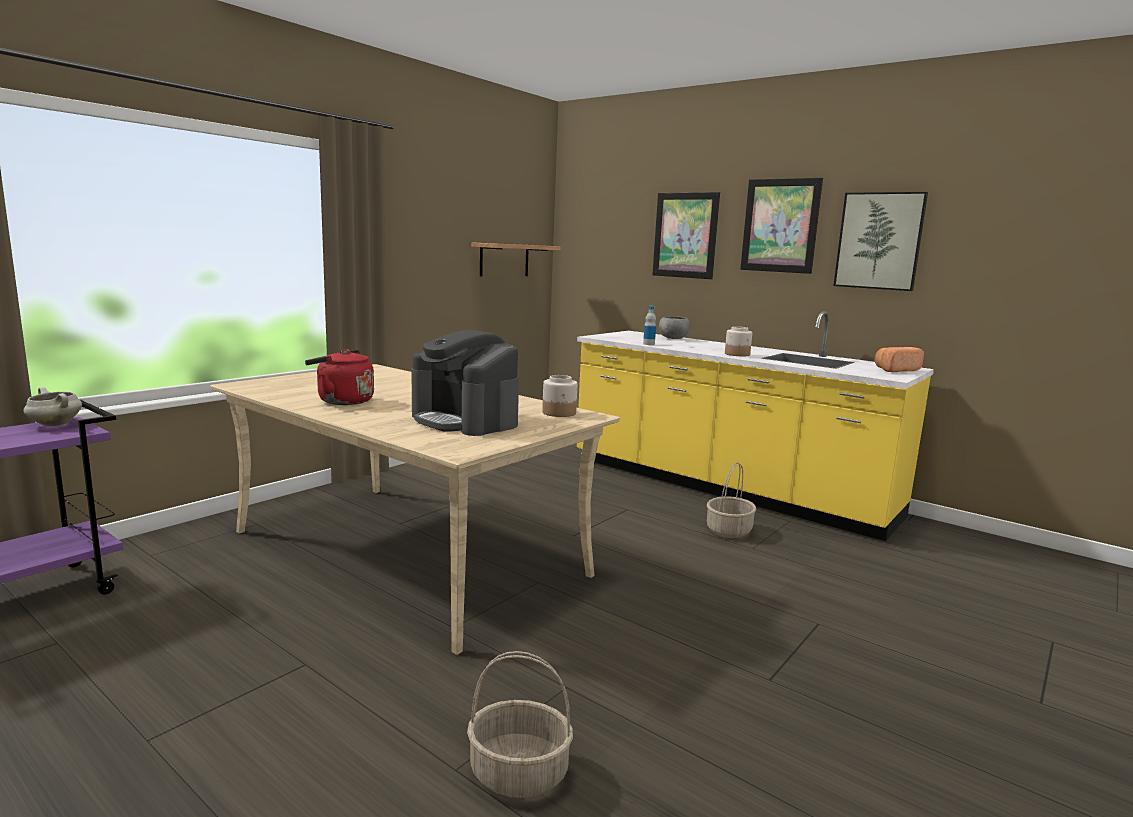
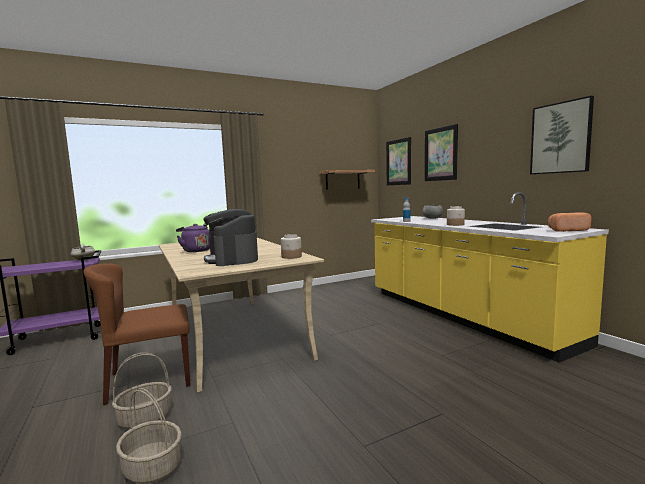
camera: 25 degrees right, 5 degrees down
red kettle [305,349,374,405] -> purple kettle [176,224,210,252]
basket [707,462,757,538] -> basket moved to [112,353,171,429]
picture [740,178,823,274] -> picture moved to [386,137,411,185]
none -> brown chair [83,264,191,405]

